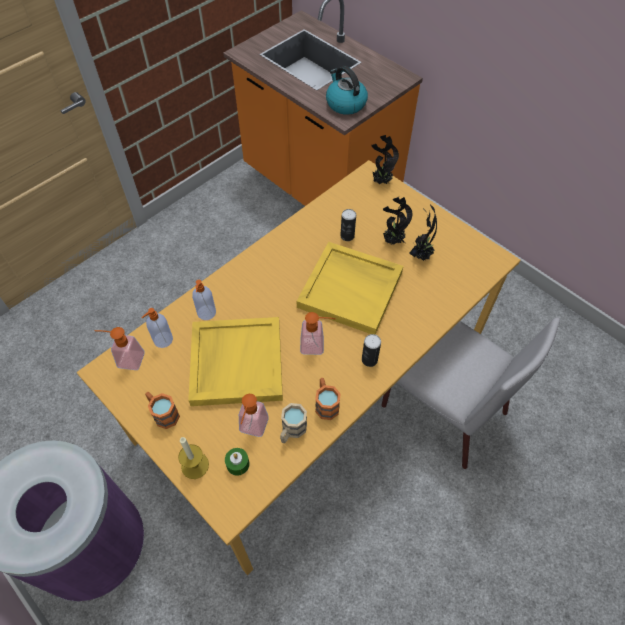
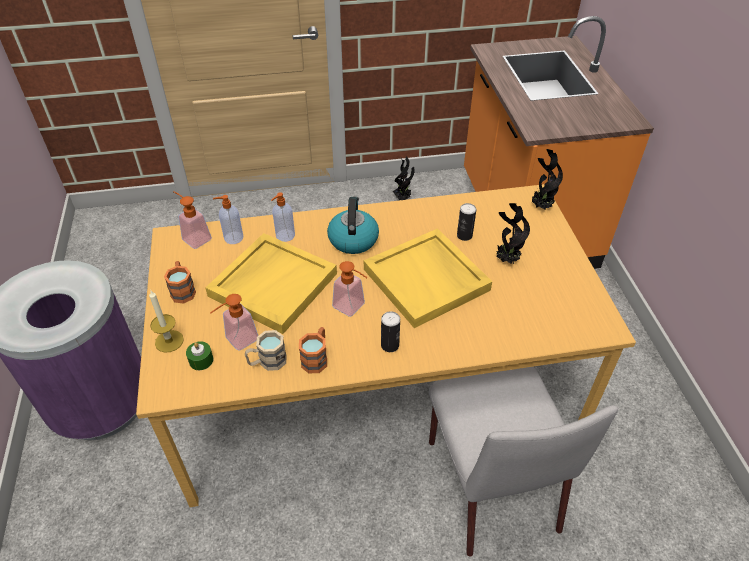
camera: 35 degrees right, 10 degrees down
kettle [326,66,368,115] -> kettle moved to [327,197,379,254]
potted plant [409,205,437,261] -> potted plant moved to [393,156,414,200]

